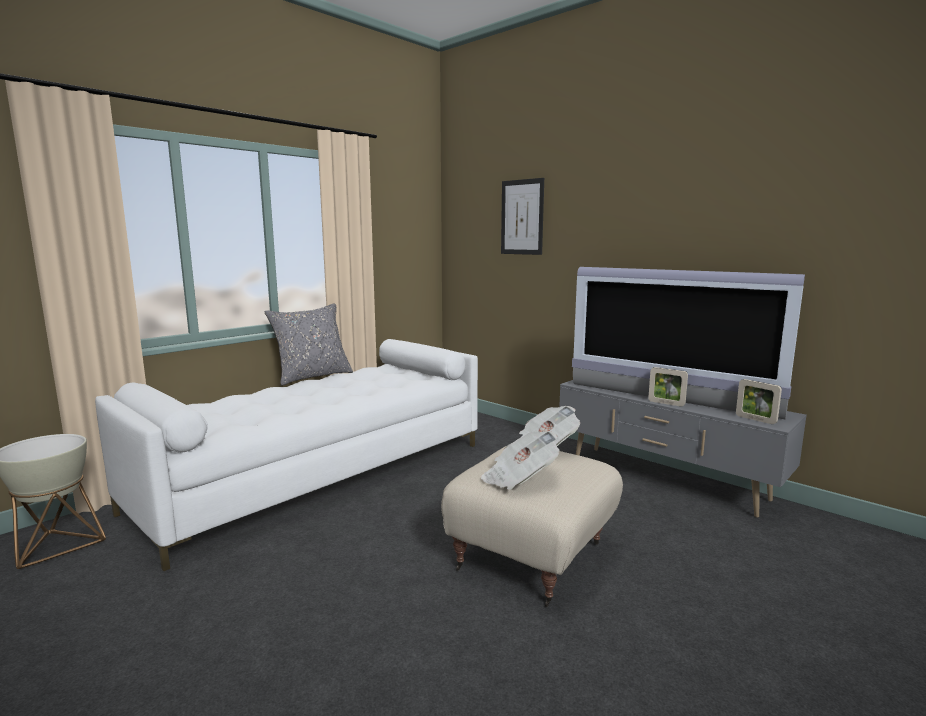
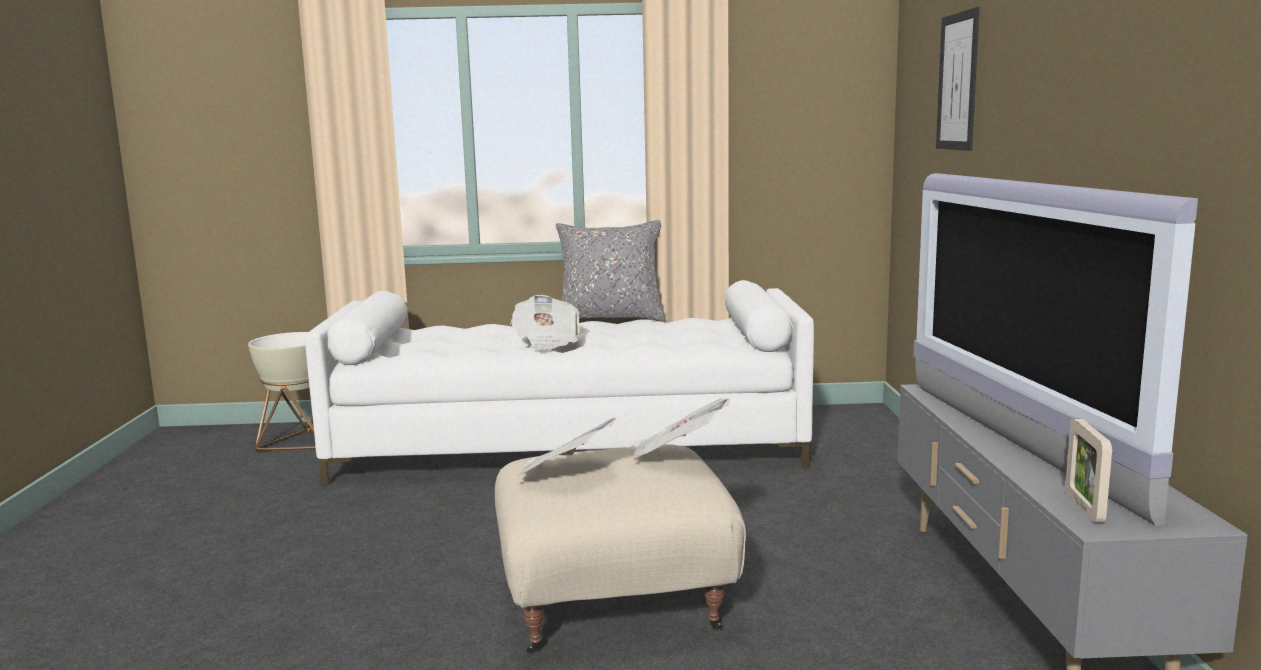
camera: 45 degrees right, 0 degrees up
picture frame [648,367,688,407] -> none
none -> newspaper [510,295,580,351]

